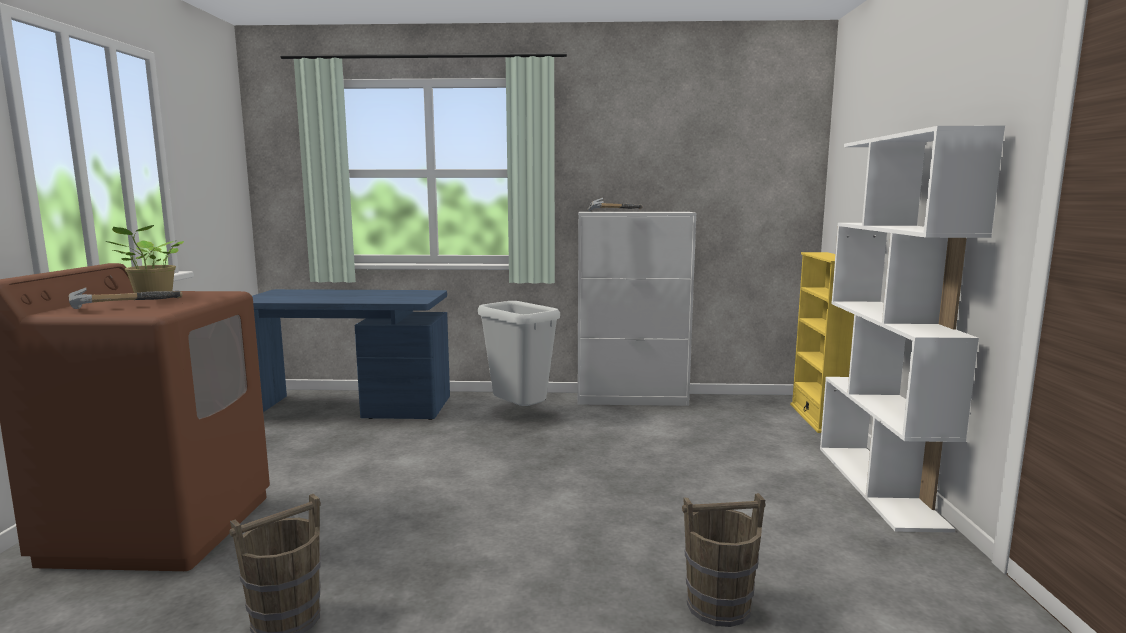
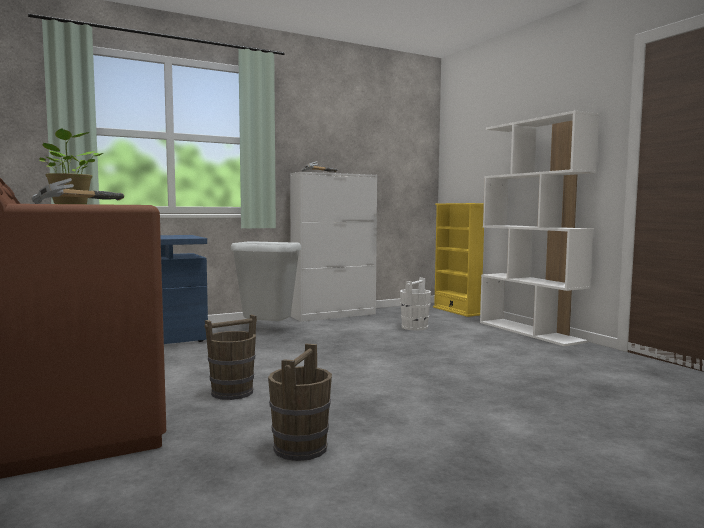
camera: 30 degrees left, 5 degrees down
brown bucket [682,493,765,627] -> brown bucket moved to [204,315,257,400]
none -> white bucket [400,278,431,330]

